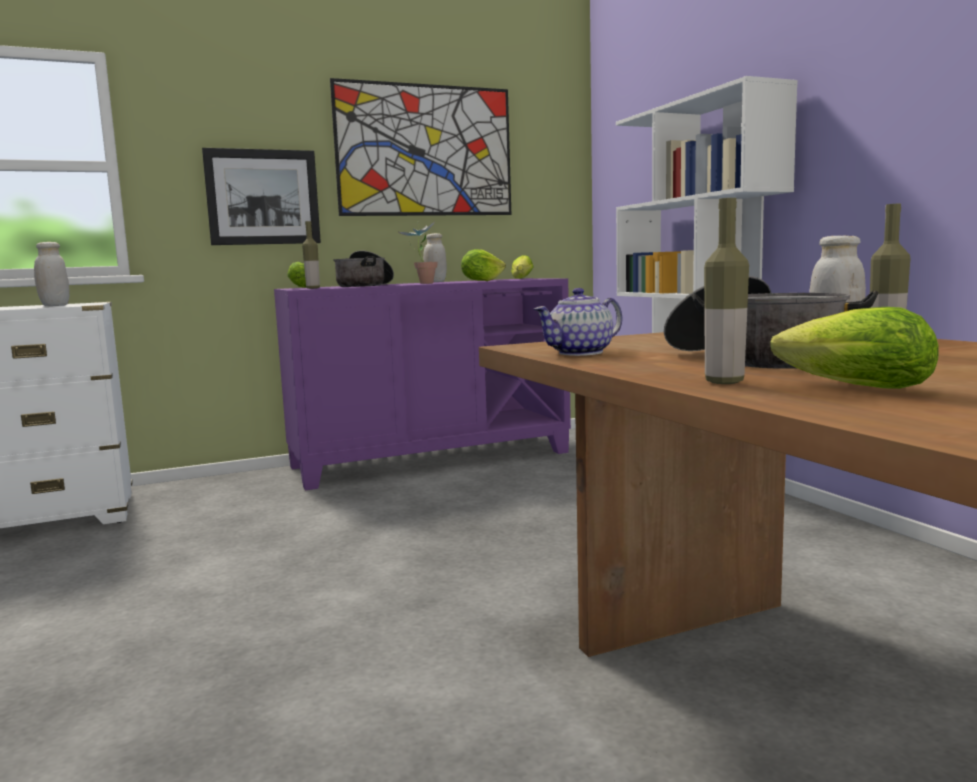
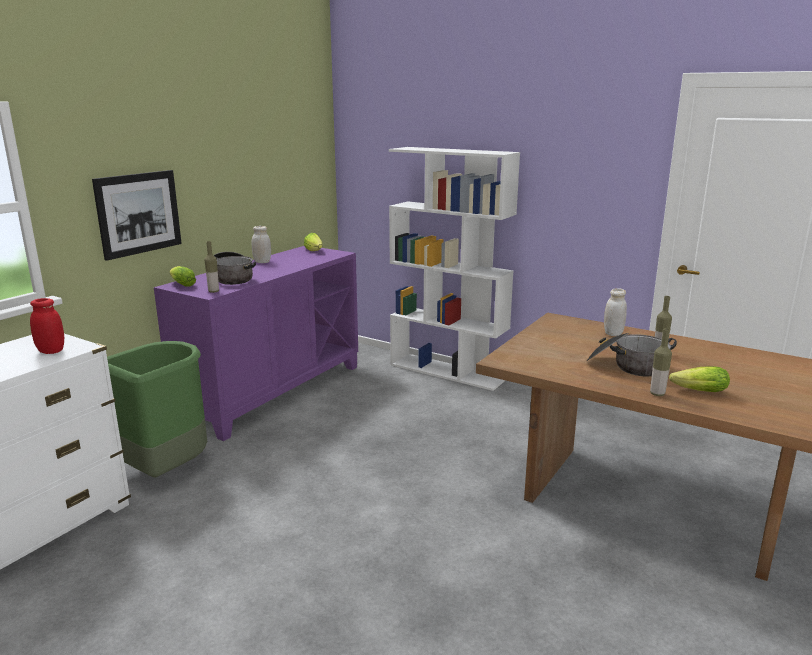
camera: 35 degrees left, 10 degrees up
white jar [34,242,70,306] -> red jar [30,298,64,354]
picture [330,78,511,216] -> none
potted plant [397,221,438,284] -> none
lettuce [461,249,506,281] -> none
teapot [534,288,622,356] -> none
none -> green trash can [107,341,207,478]

